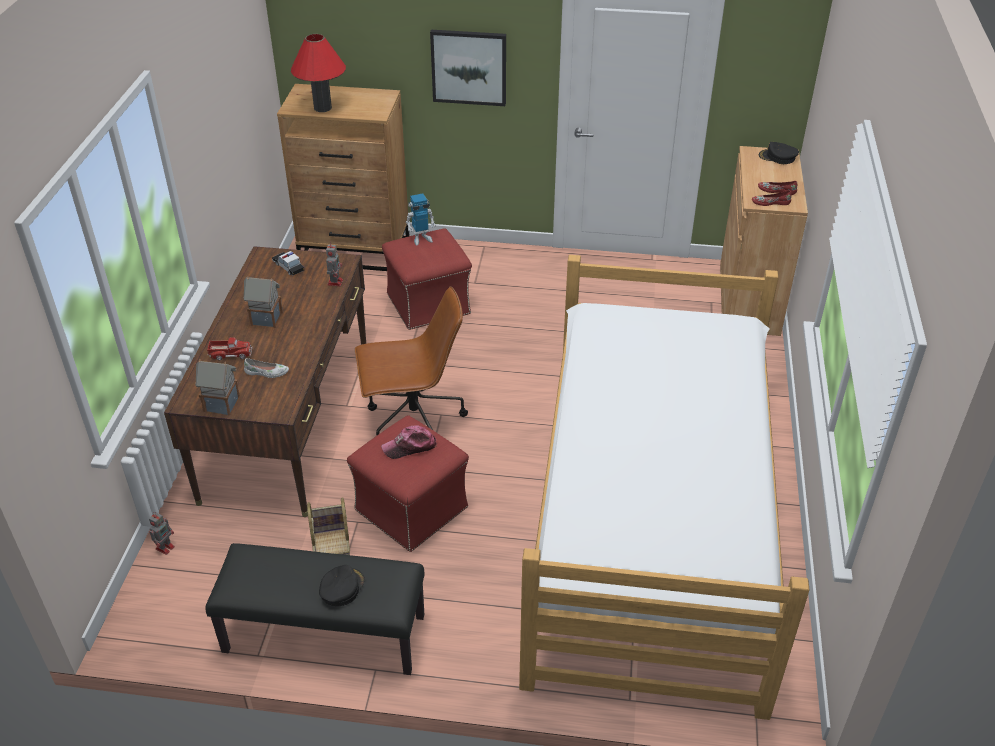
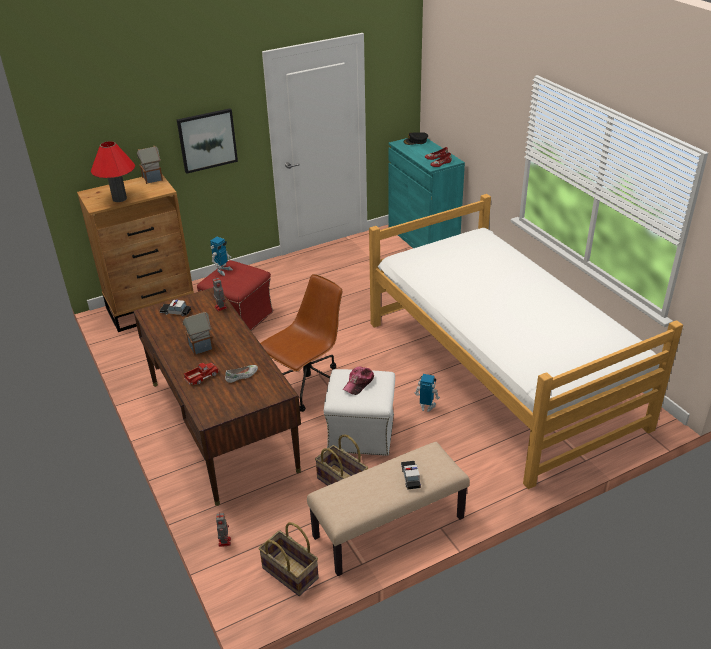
camera: 35 degrees left, 5 degrees down
toy house [195,359,240,416] -> toy house moved to [137,146,163,184]
black bench [206,543,425,675] -> beige bench [307,442,470,576]
black cap [319,565,365,606] -> toy car [401,461,421,490]
red ottoman [347,415,469,552] -> white ottoman [324,369,395,456]
brown cabinet [720,146,808,336] -> turquoise cabinet [389,138,465,248]
none -> basket [259,522,319,596]
none -> toy robot [414,374,440,412]

